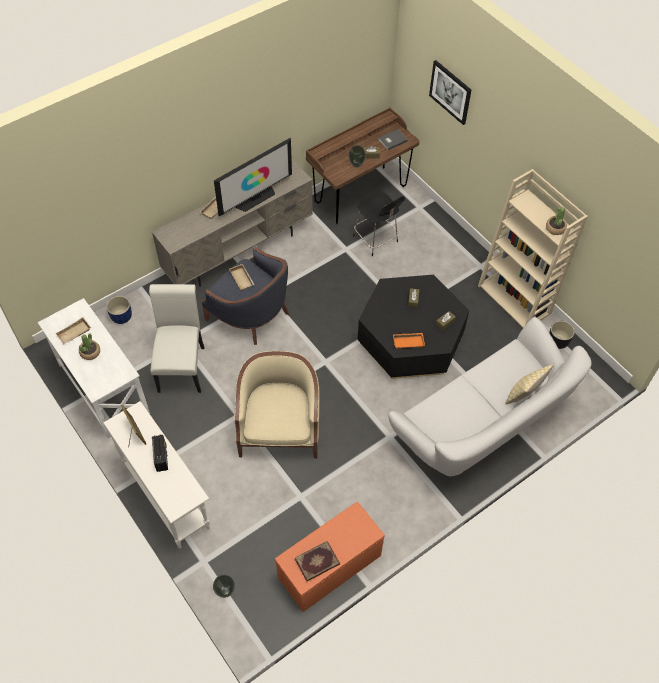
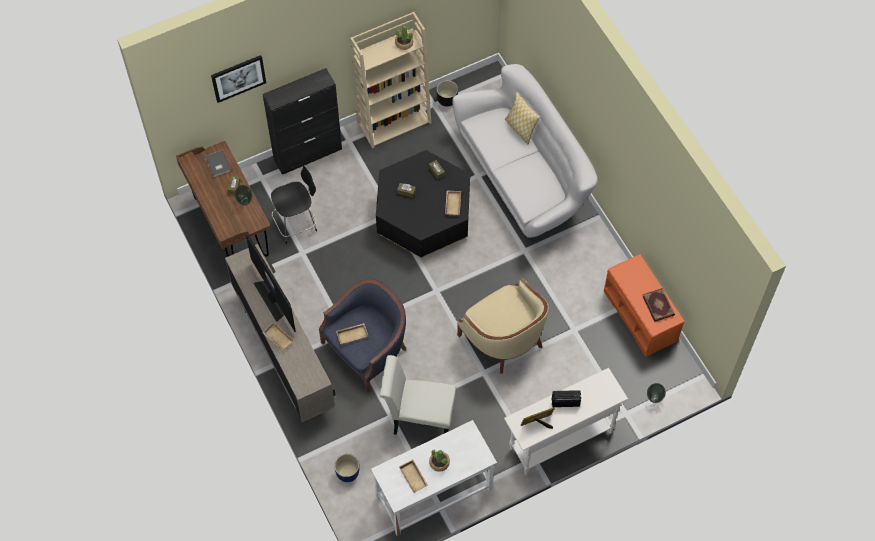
camera: 80 degrees left, 5 degrees up
beige armchair [234,351,320,459] -> beige armchair turned 135 degrees counterclockwise [457,278,549,374]
orange tray [393,333,425,348] -> beige tray [445,191,461,215]
none -> black cabinet [262,68,342,175]

